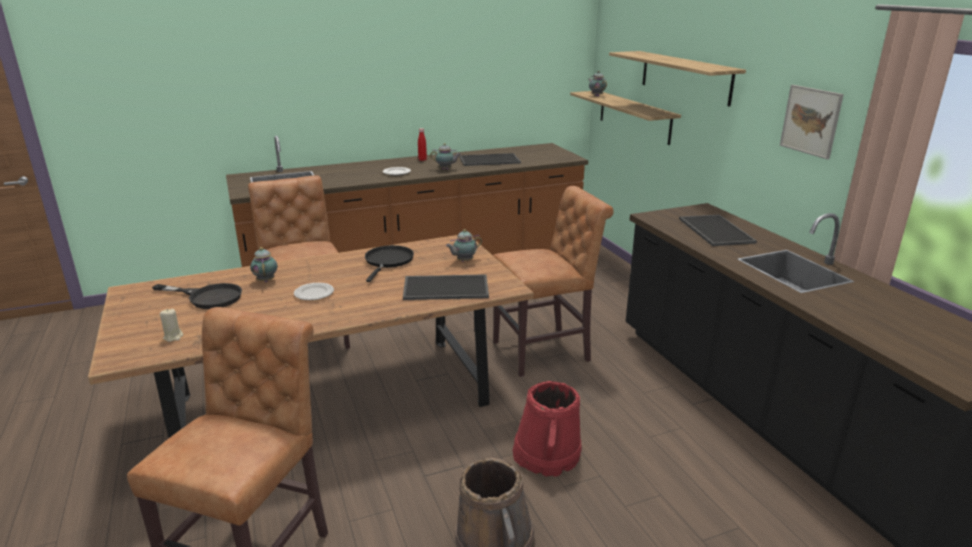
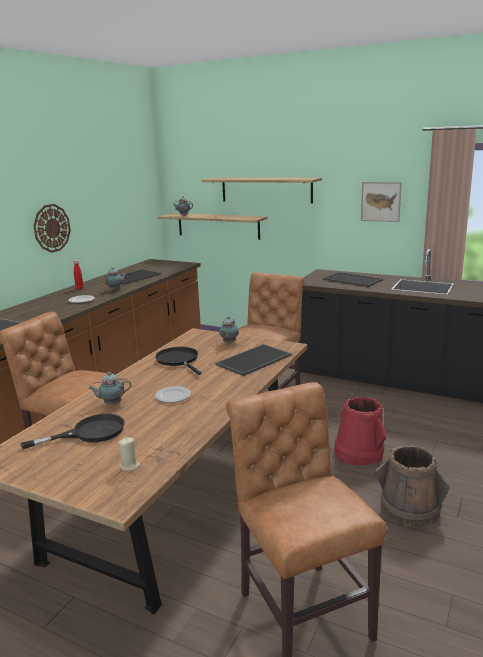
camera: 40 degrees left, 5 degrees down
teapot [250,247,277,282] -> teapot turned 45 degrees counterclockwise [88,372,131,405]
none -> wall clock [34,204,71,253]

